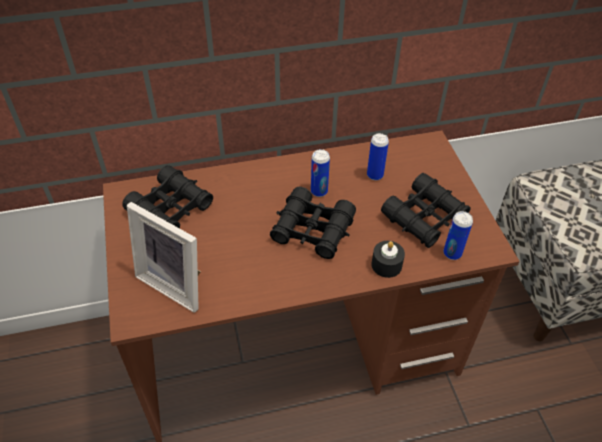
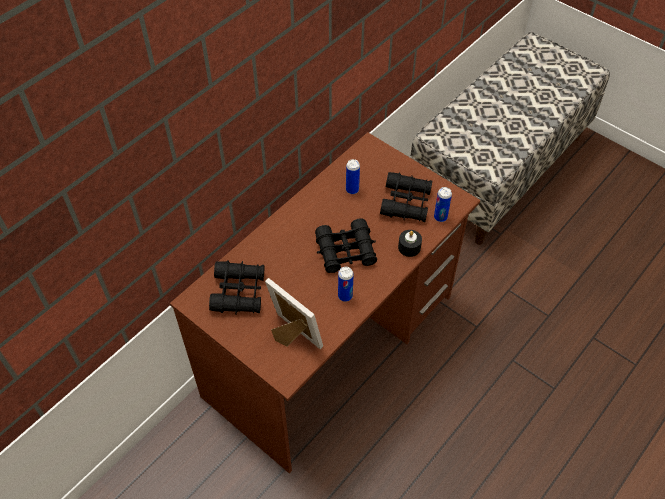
camera: 35 degrees left, 5 degrees up
picture frame [127,202,201,313] -> picture frame turned 135 degrees counterclockwise [265,278,323,350]
can [311,149,330,197] -> can moved to [338,267,354,302]

